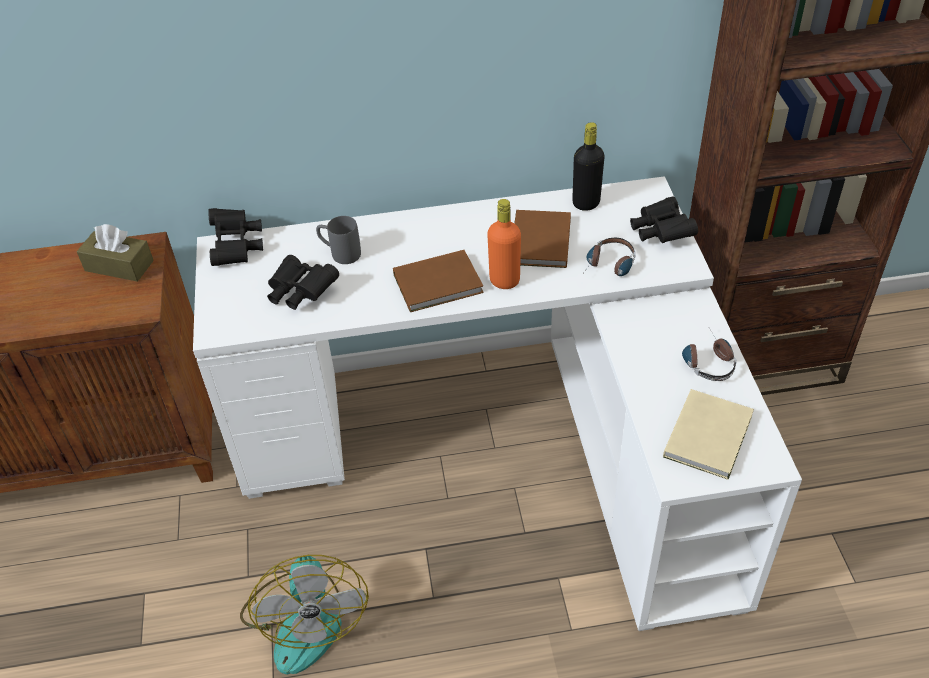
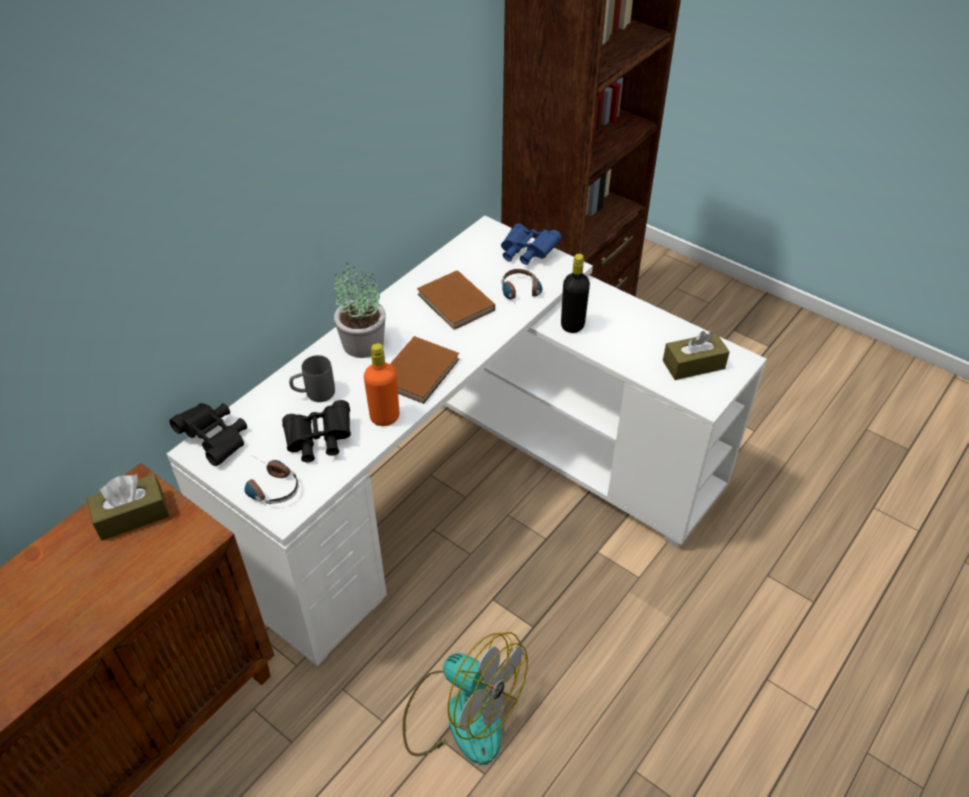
camera: 45 degrees left, 0 degrees up
orange bottle [487,199,521,289] -> orange bottle moved to [364,343,399,426]
black bottle [572,122,605,211] -> black bottle moved to [561,254,590,333]
black binoculars [630,196,698,243] -> blue binoculars [501,223,562,265]
beige book [663,389,754,480] -> brown tissue box [663,331,730,380]
headphones [682,328,737,381] -> headphones moved to [244,460,299,505]
none -> potted plant [334,262,385,358]

